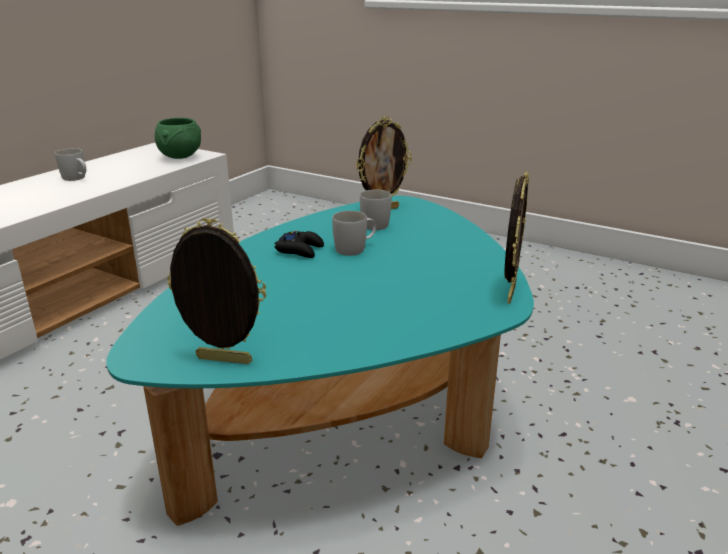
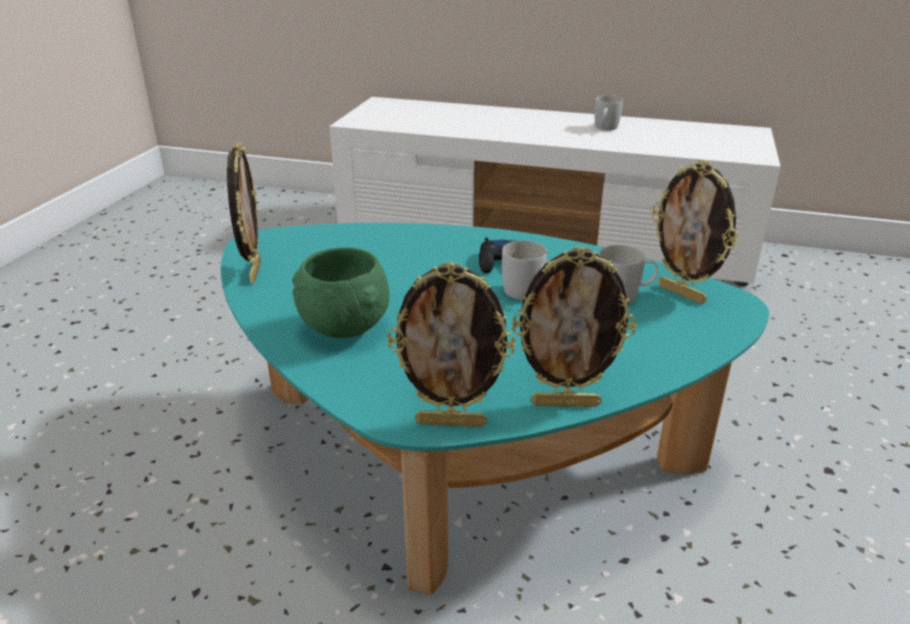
camera: 75 degrees right, 5 degrees up
green bowl [155,118,201,159] -> green bowl moved to [292,247,390,338]
none -> picture frame [512,246,637,407]

